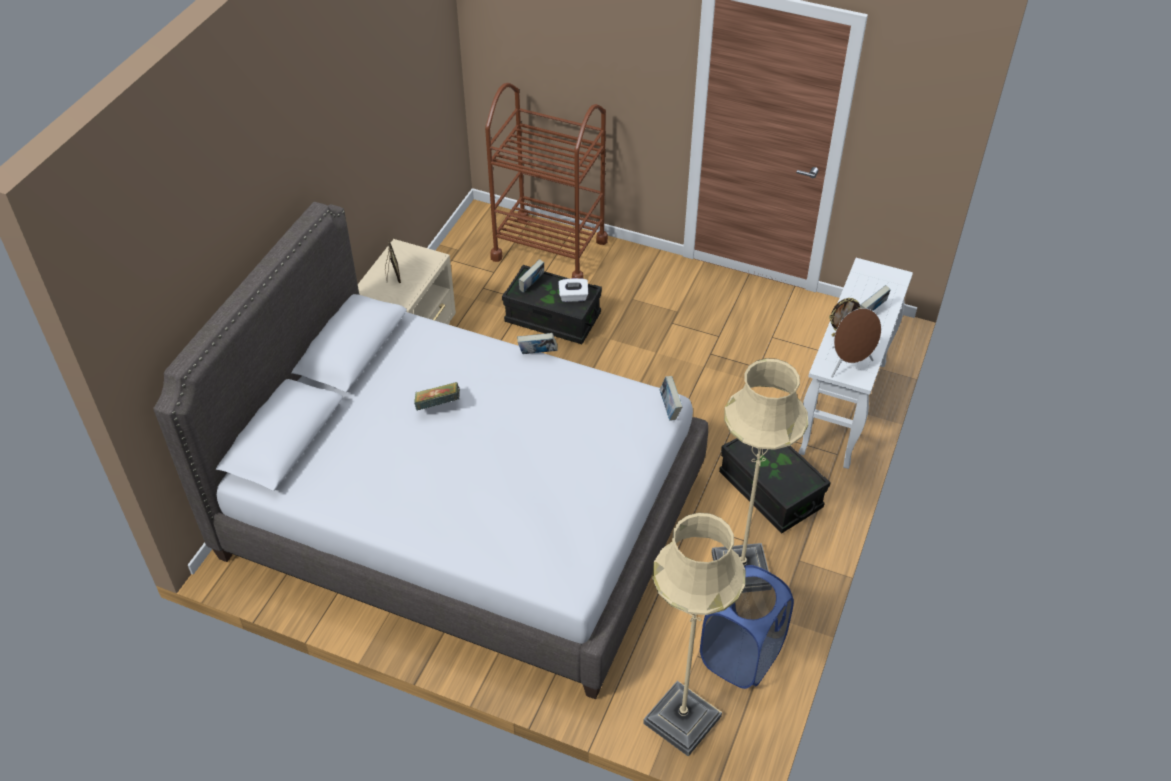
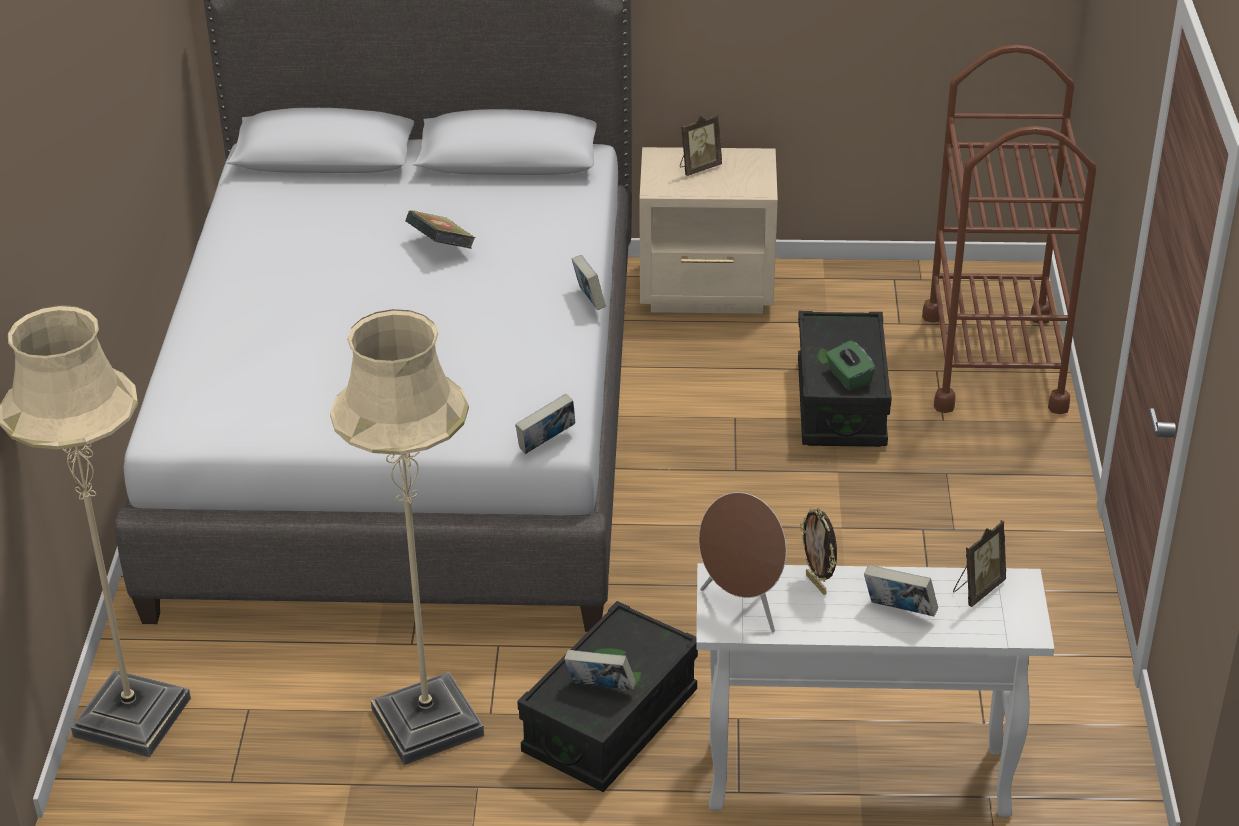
camera: 70 degrees right, 10 degrees down
book [519,259,544,293] -> book moved to [564,650,636,690]
white tissue box [558,278,588,302] -> green tissue box [826,340,875,390]
blue laundry basket [700,565,794,689] -> none
none -> picture frame [953,520,1006,607]

